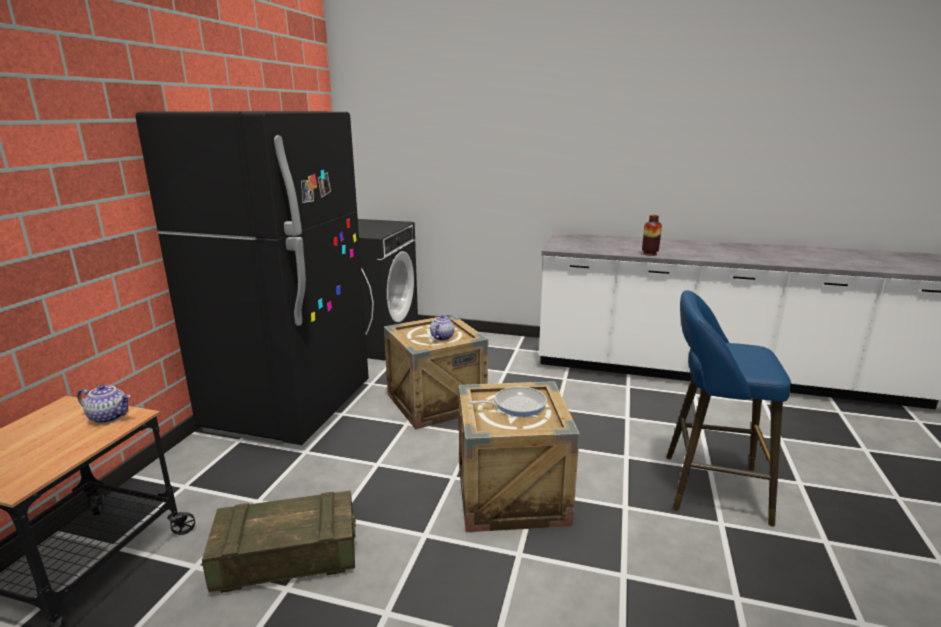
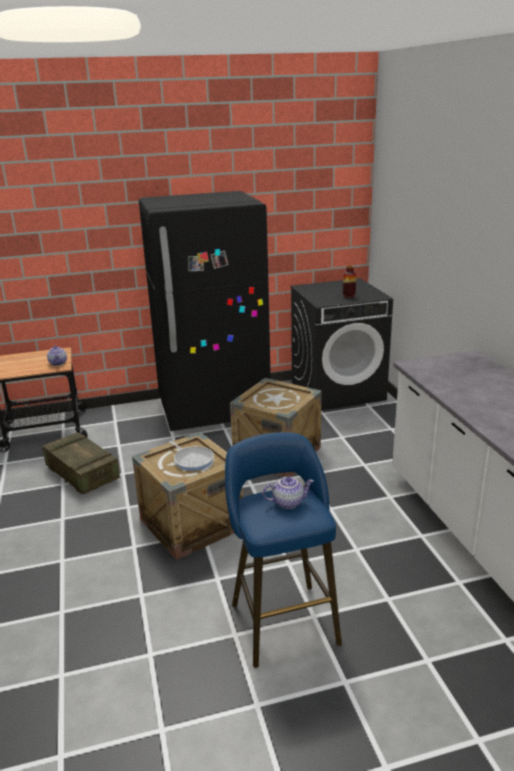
camera: 60 degrees right, 5 degrees up
teapot [430,315,454,340] -> teapot moved to [262,476,314,509]
vase [642,215,662,256] -> vase moved to [343,266,356,298]

